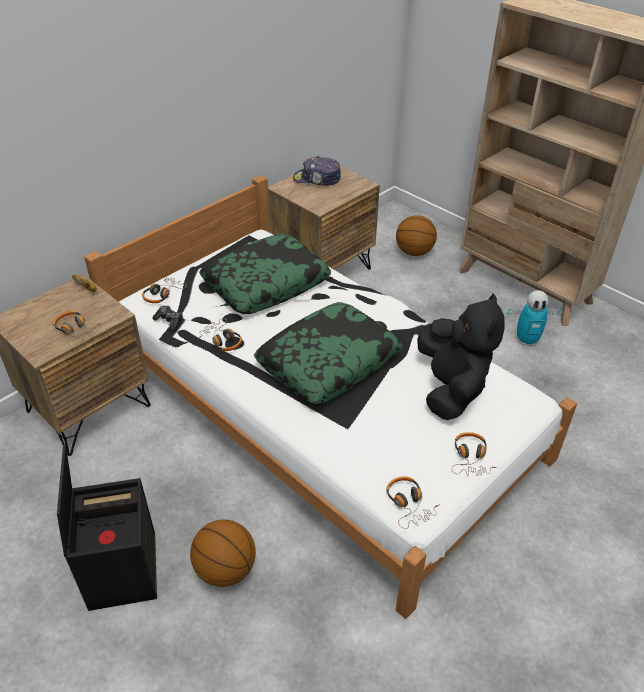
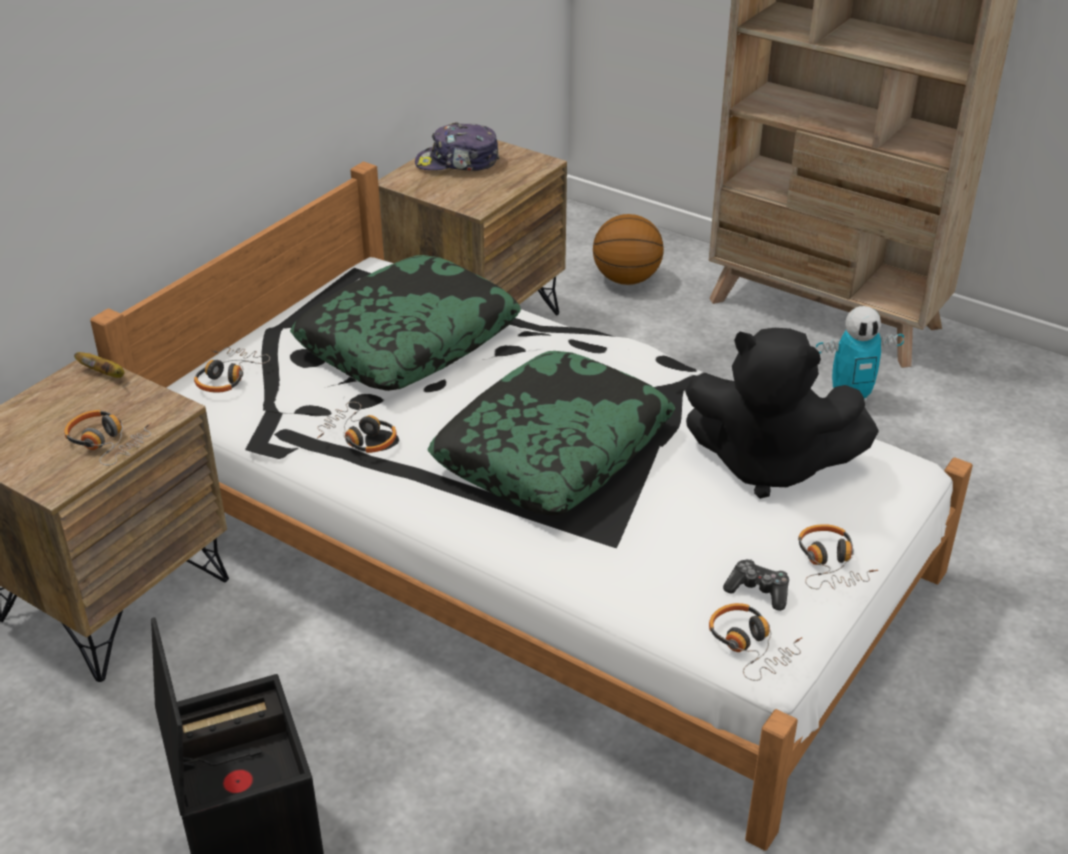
camera: 10 degrees left, 5 degrees down
game controller [152,306,182,331] -> game controller moved to [723,559,789,611]
basketball [190,520,256,587] -> none
black plush toy [417,293,505,420] -> black plush toy turned 120 degrees clockwise [685,328,879,499]

